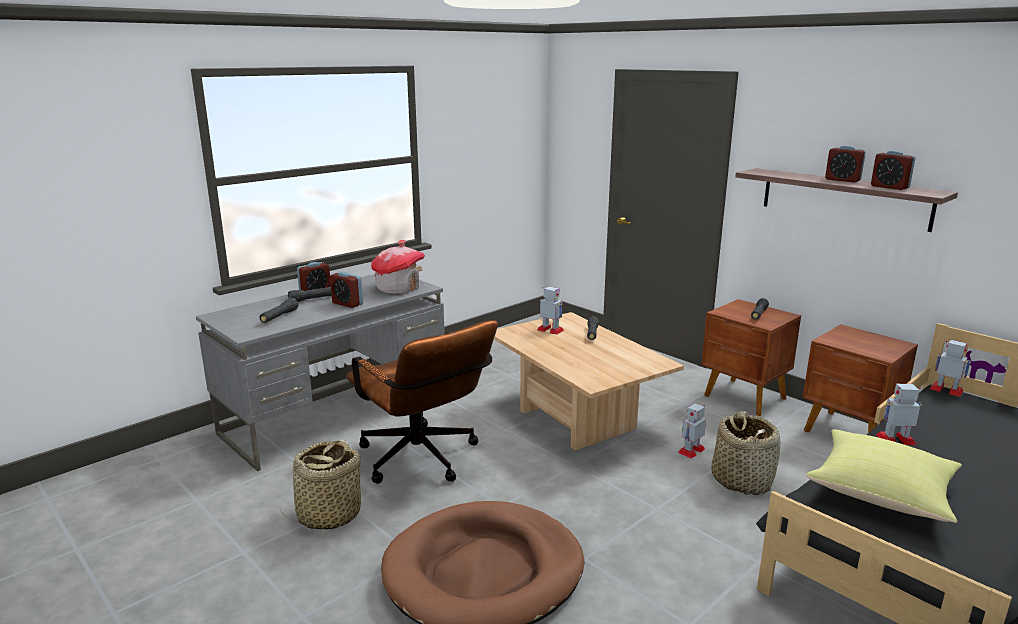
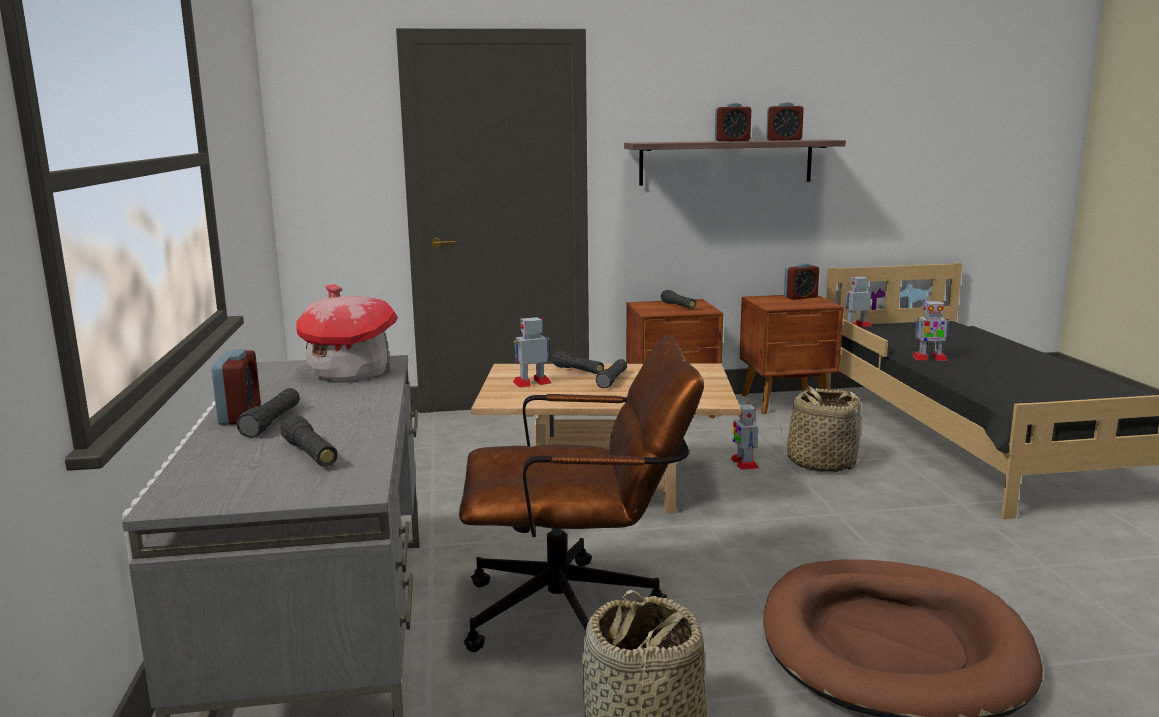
camera: 55 degrees left, 5 degrees down
alarm clock [330,272,363,308] -> alarm clock moved to [784,263,819,300]
yellow pillow [806,429,962,523] -> none
toy robot [876,384,922,445] -> toy robot turned 120 degrees counterclockwise [912,300,950,361]
none -> black flashlight [596,359,627,388]

